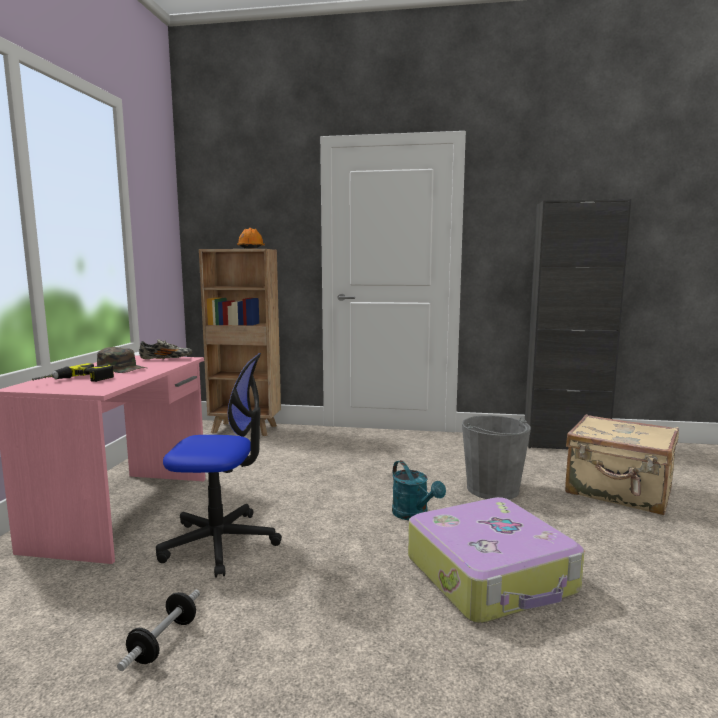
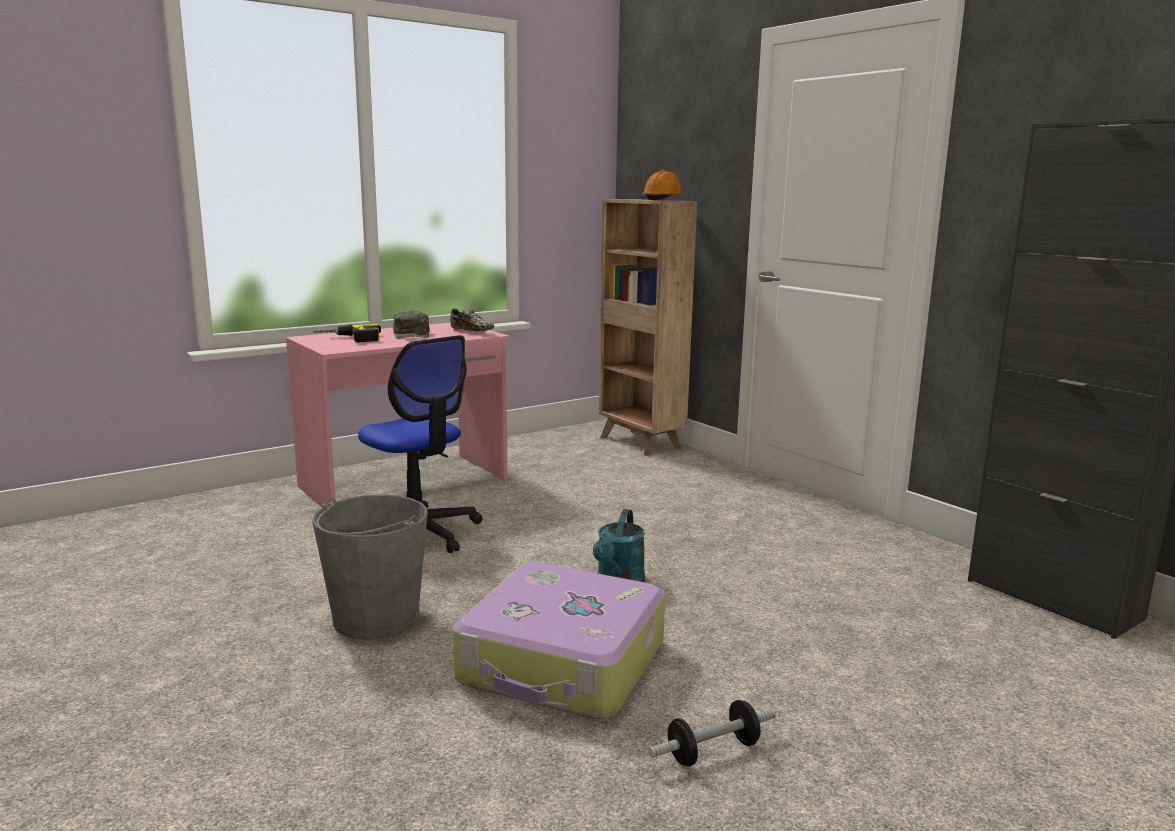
camera: 45 degrees right, 5 degrees up
dumbbell [117,590,200,671] -> dumbbell moved to [648,700,776,767]
grey bucket [462,415,531,500] -> grey bucket moved to [312,494,427,640]
beige suitcase [565,414,679,515] -> none

